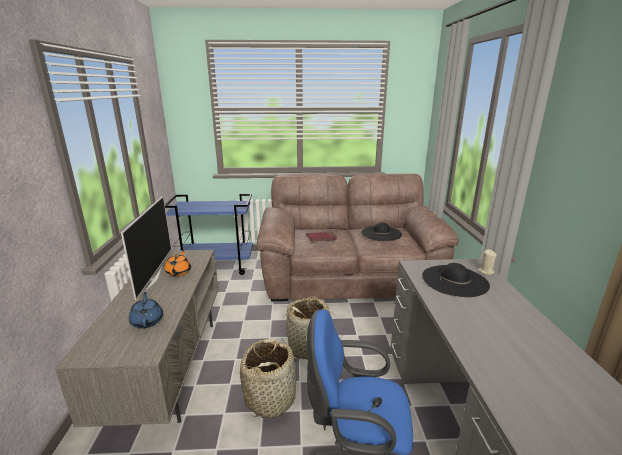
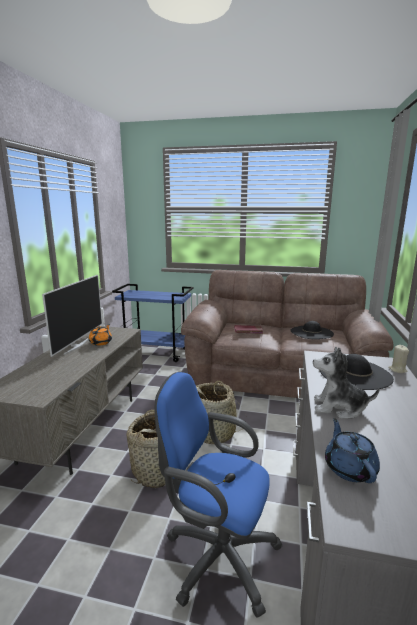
camera: 15 degrees right, 5 degrees down
blue teapot [129,292,163,328] -> blue teapot moved to [325,418,380,483]
none -> plush toy [313,347,380,419]

